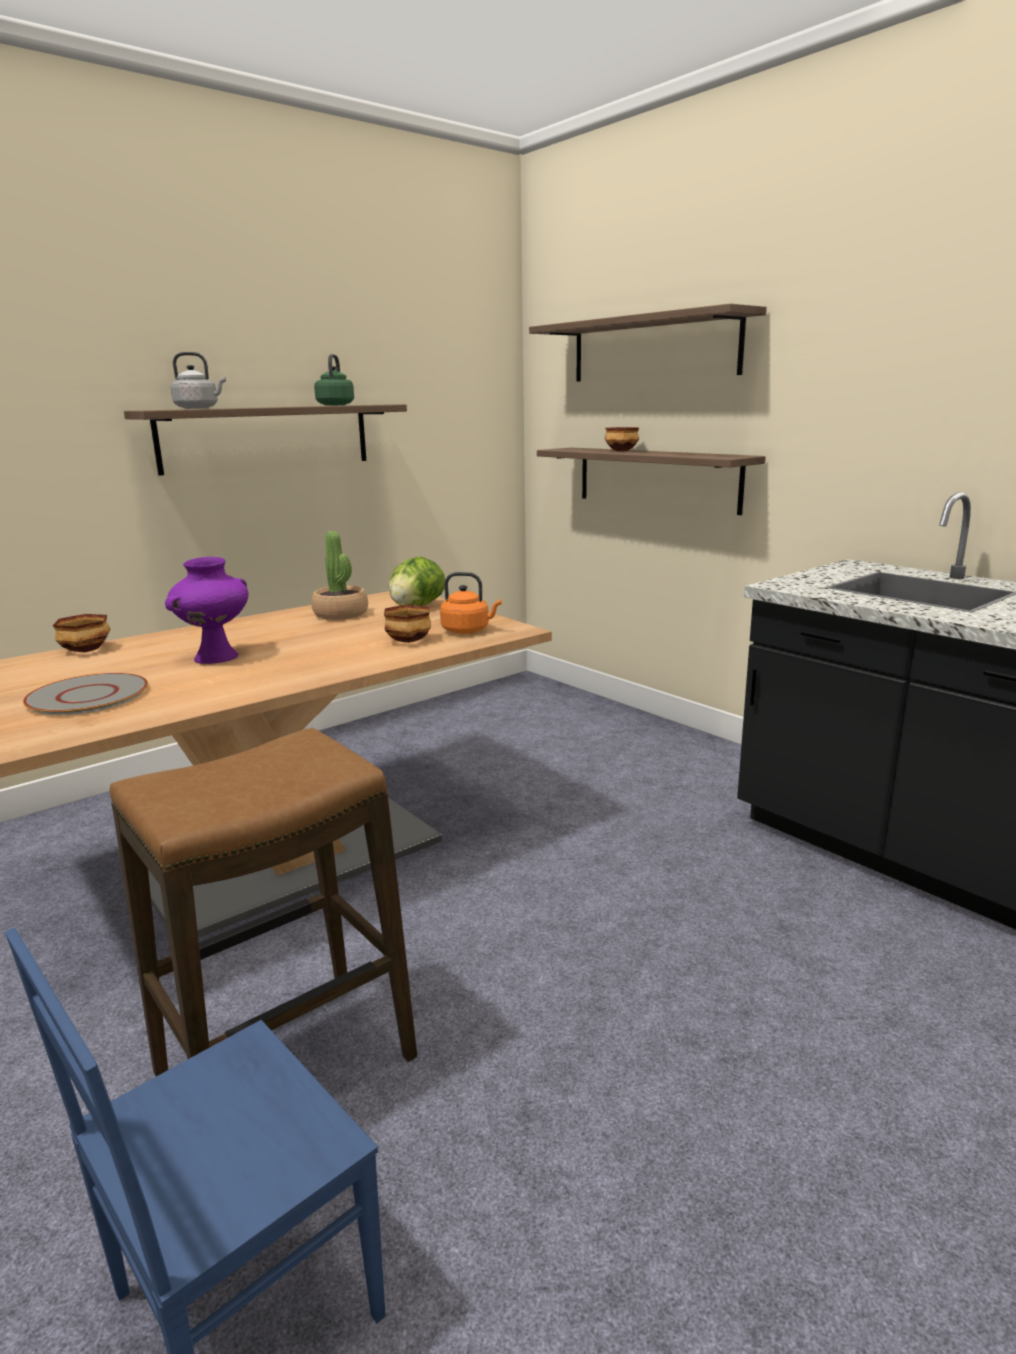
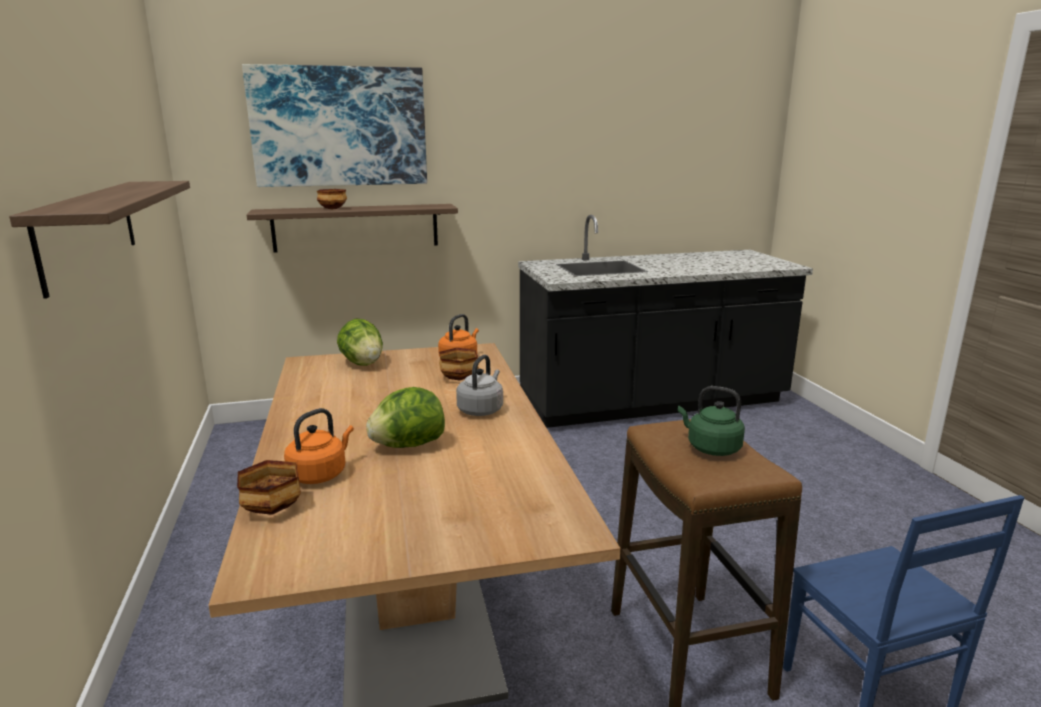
camera: 65 degrees left, 0 degrees up
grey plate [23,673,148,715] -> none
purple vase [165,557,249,664] -> lettuce [366,387,445,448]
grey kettle [171,352,226,409] -> grey kettle moved to [456,355,503,416]
potted plant [312,531,368,620] -> none
green kettle [314,354,354,406] -> green kettle moved to [678,386,745,456]
shelf [529,303,767,382] -> picture [242,64,427,187]
none -> orange kettle [284,408,354,484]

